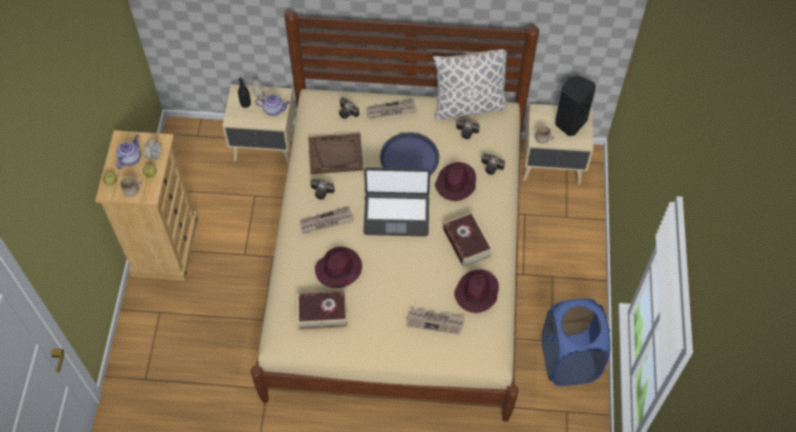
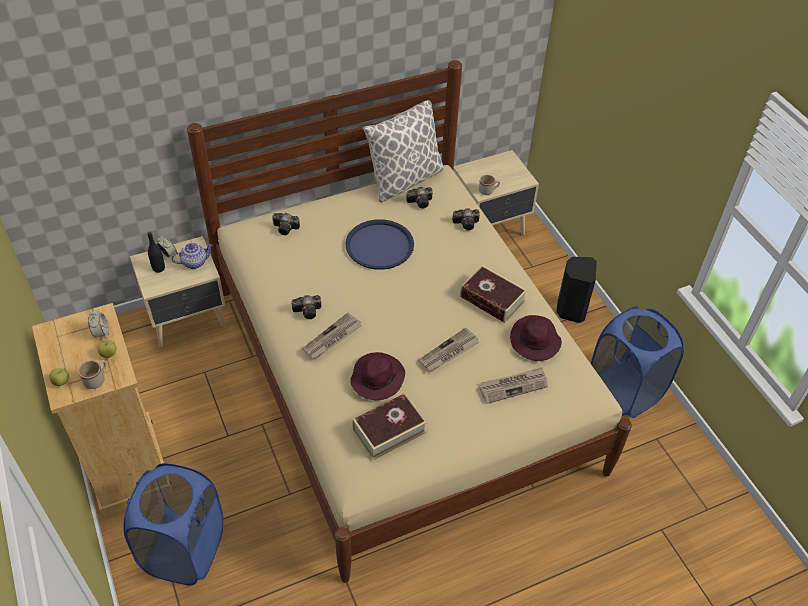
camera: 30 degrees left, 10 degrees down
teapot [116,134,141,169] -> none
brown tray [308,133,363,174] -> none
laptop [363,167,430,236] -> none
newspaper [366,99,417,119] -> newspaper moved to [418,328,479,372]
purple hat [435,162,476,201] -> none
black speaker [556,75,596,136] -> black speaker moved to [557,257,597,323]
none -> blue laundry basket [124,463,223,585]

